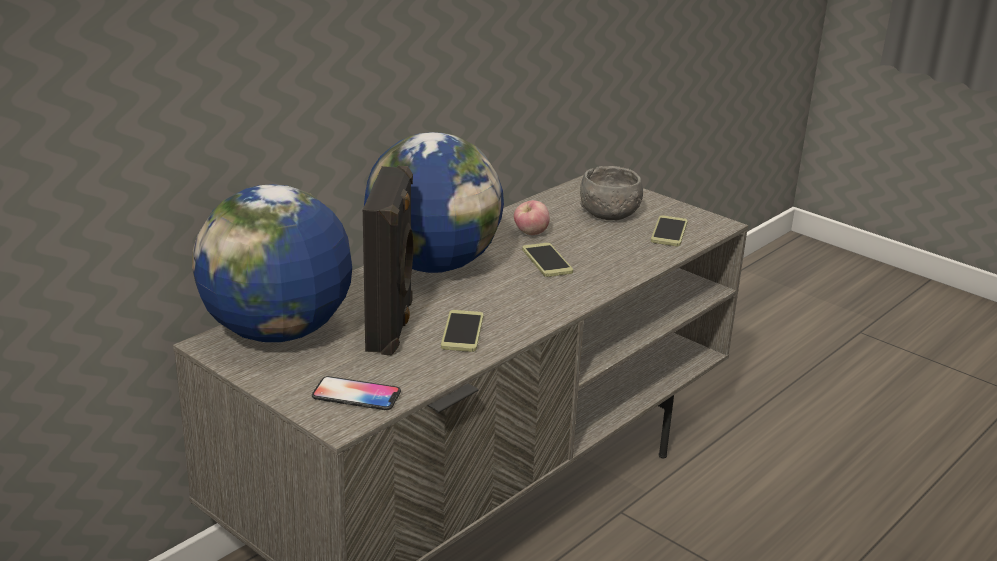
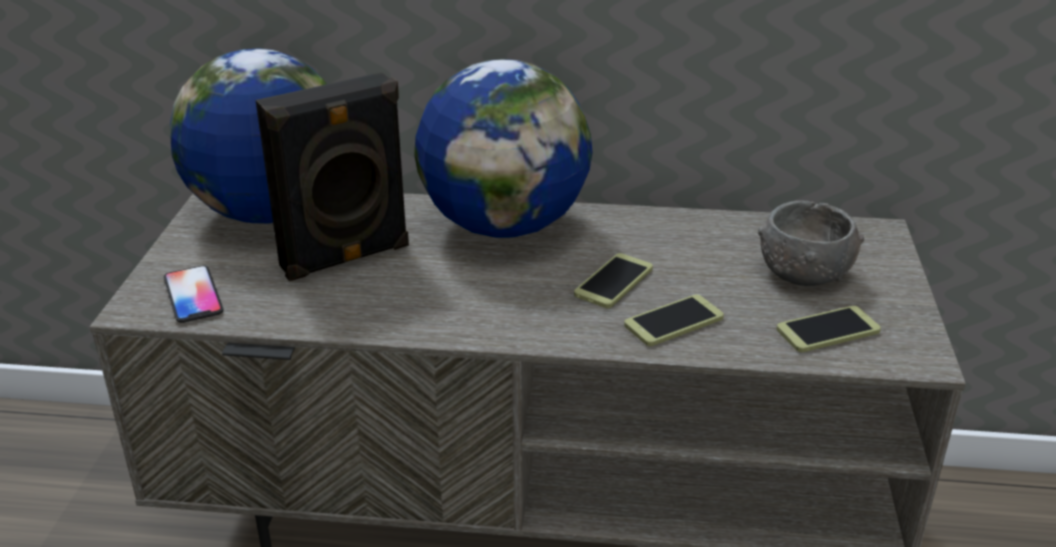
camera: 55 degrees right, 5 degrees up
phone [441,310,484,352] -> phone moved to [624,294,724,346]
apple [514,200,550,235] -> none

